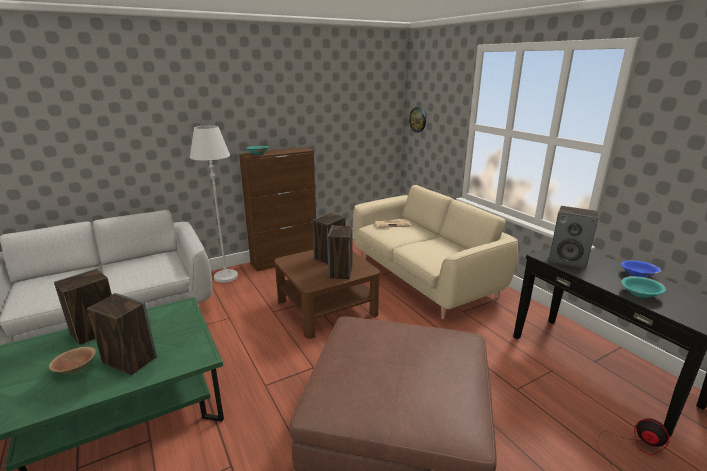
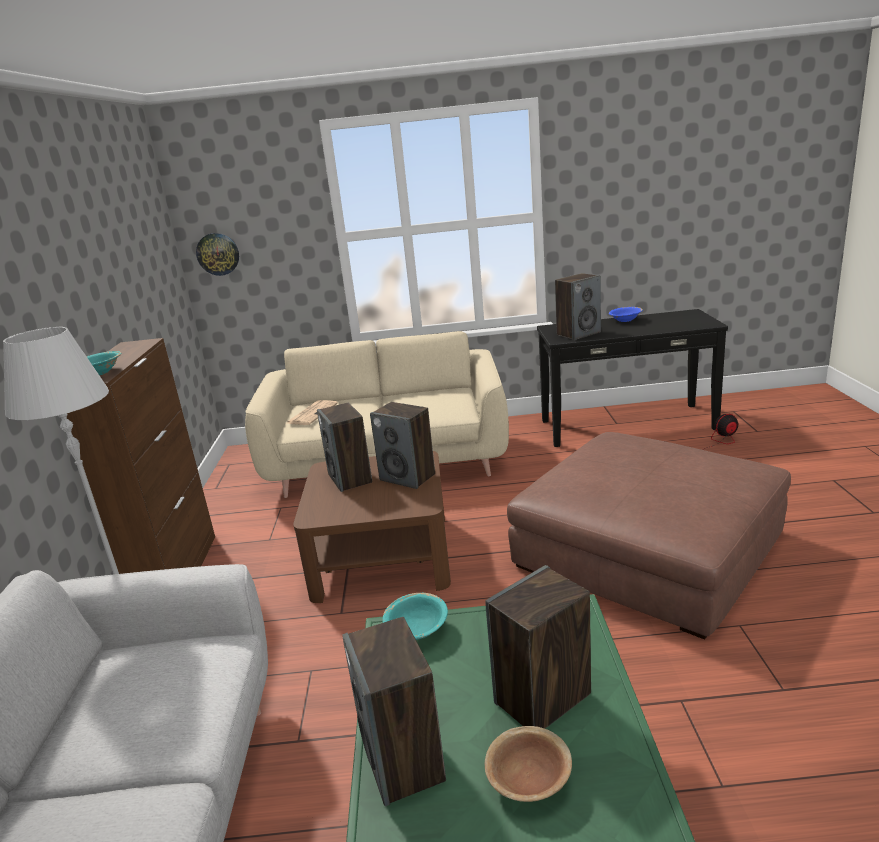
camera: 60 degrees left, 0 degrees up
turquoise bowl [622,276,666,298] -> turquoise bowl moved to [382,593,448,640]

